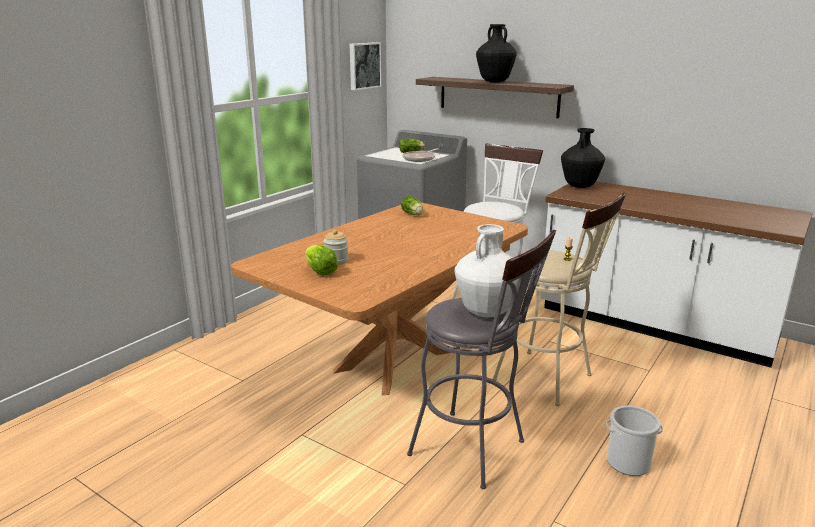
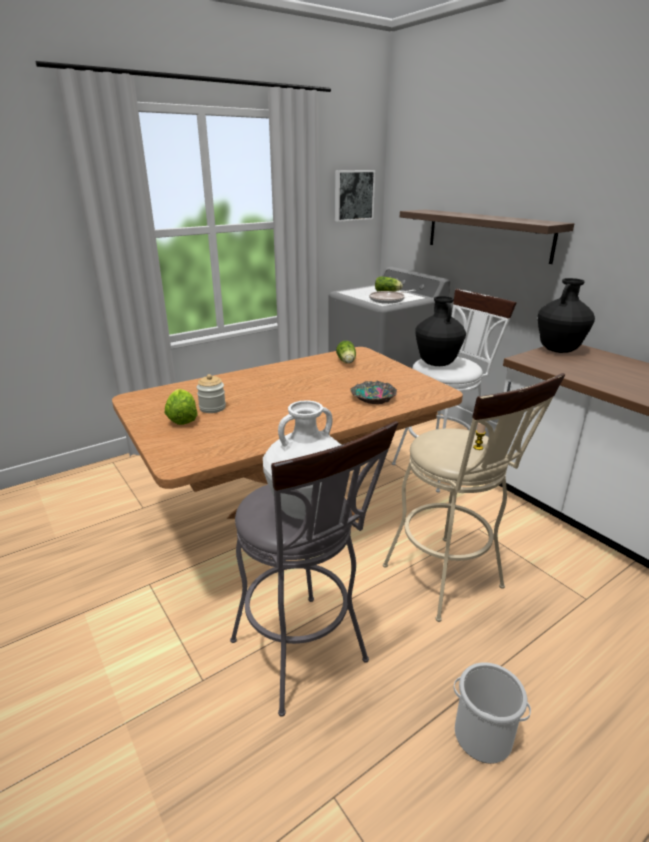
camera: 20 degrees right, 5 degrees up
black vase [476,24,517,83] -> black vase moved to [415,296,466,366]
none -> bowl [350,380,397,404]

